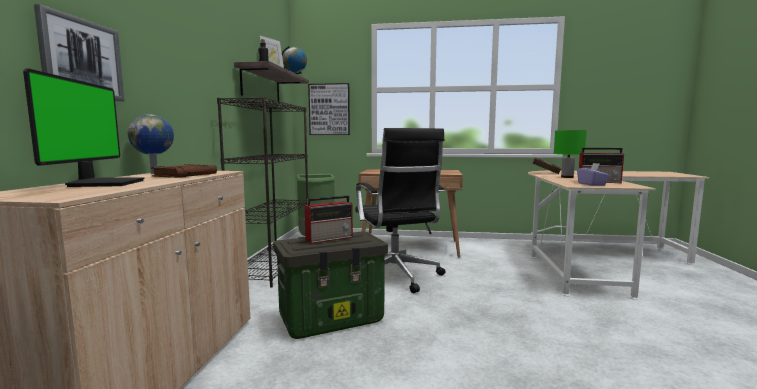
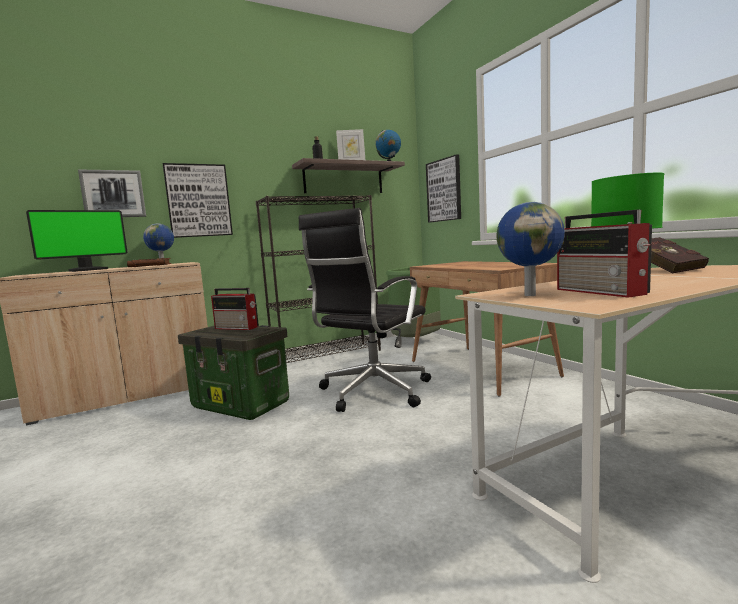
camera: 55 degrees right, 0 degrees up
purple tissue box [577,163,610,186] -> globe [496,202,565,296]
none -> picture [163,163,233,238]

